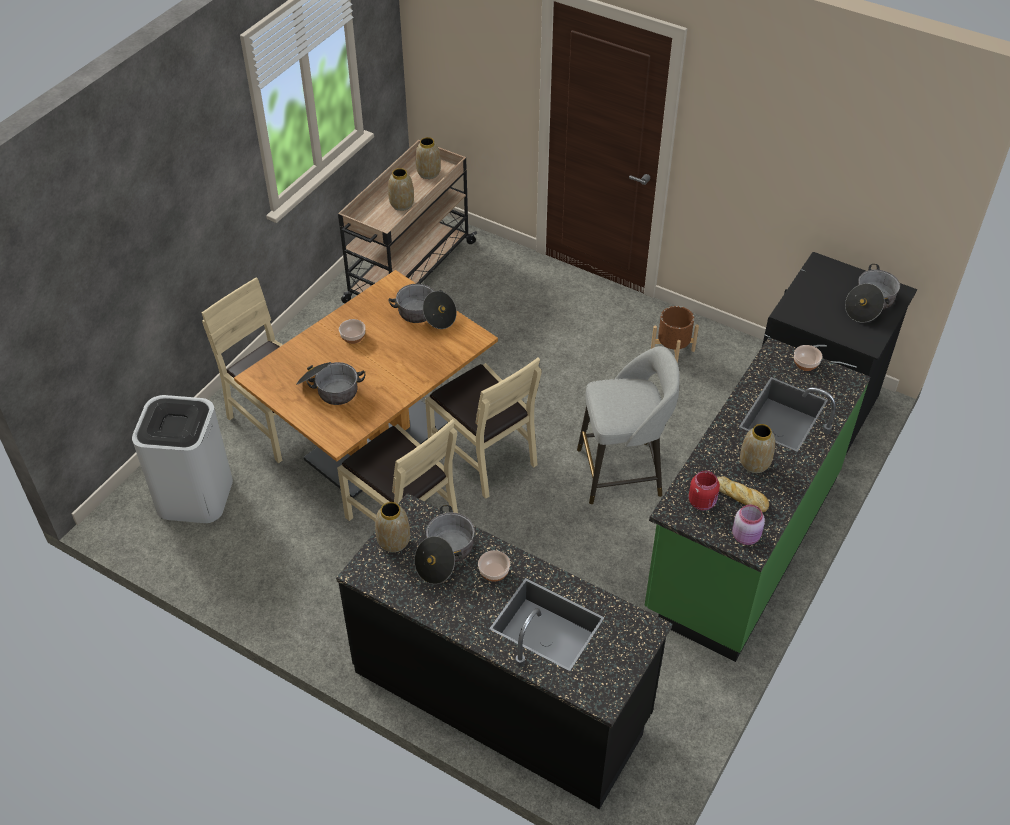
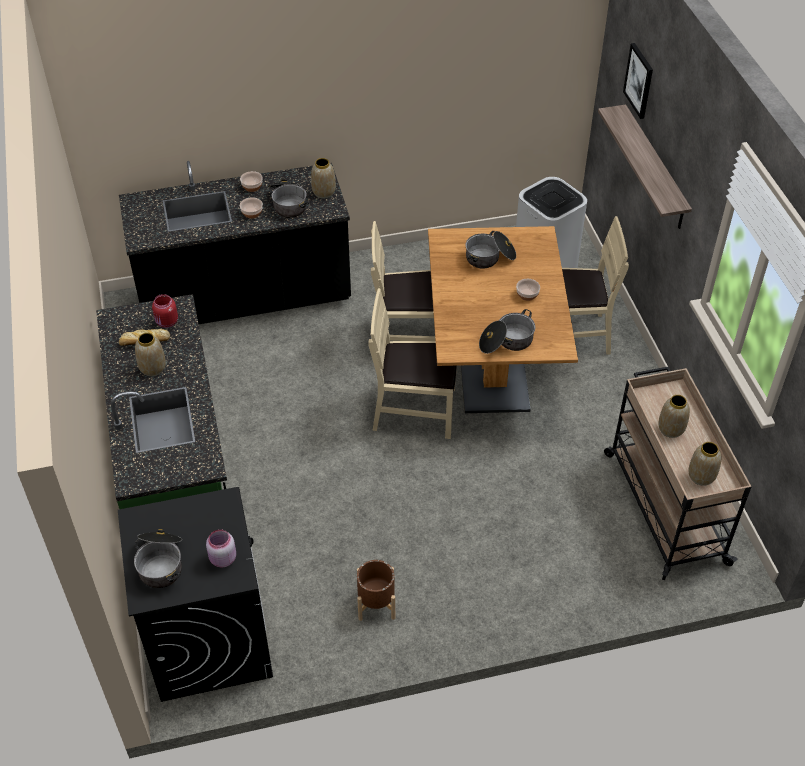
camera: 135 degrees right, 0 degrees up
grey stool [577,346,679,504] -> none
pink jar [732,505,765,545] -> pink jar moved to [206,529,236,567]
bowl [794,345,822,371] -> bowl moved to [240,171,263,192]
none -> shelf [598,105,692,229]
none -> picture [623,43,653,119]

